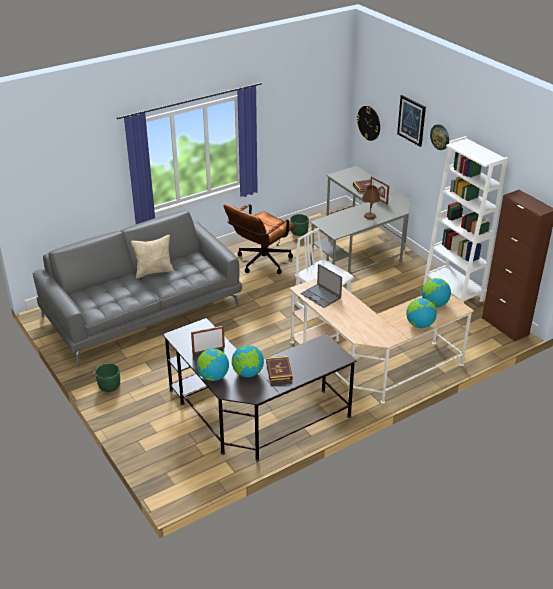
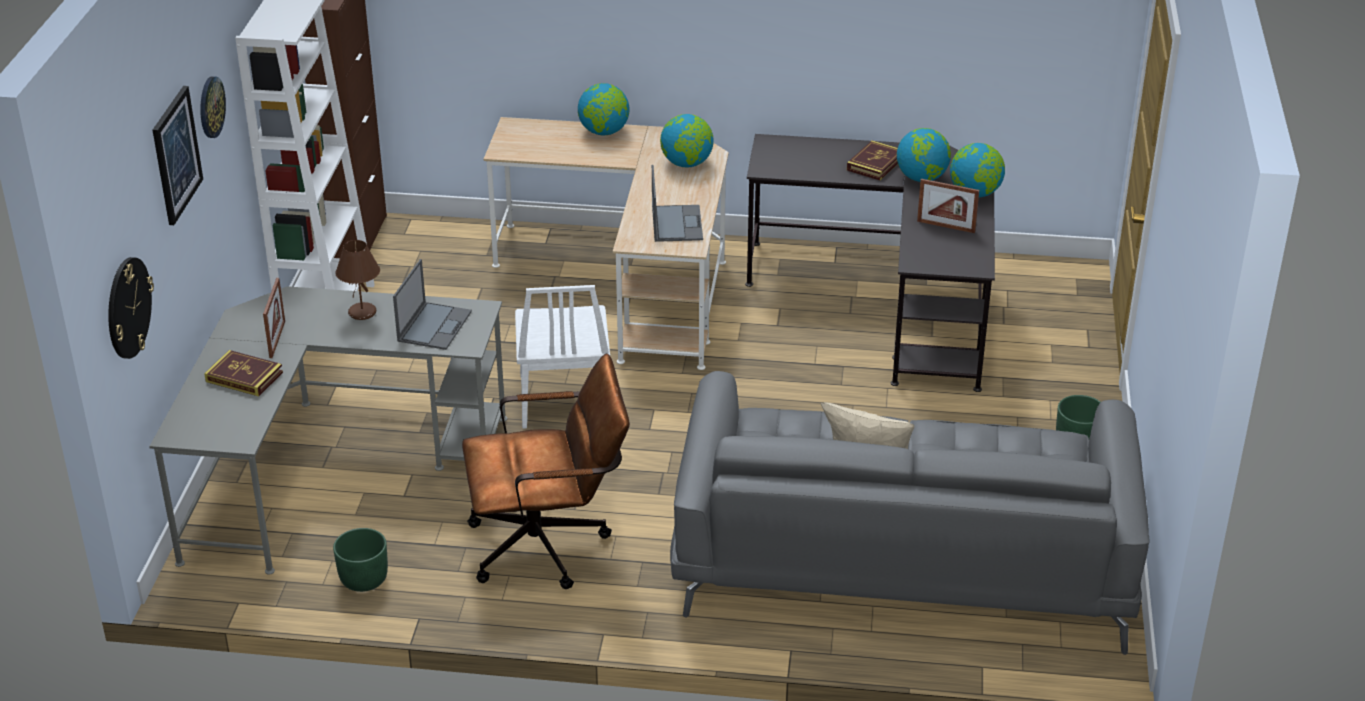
camera: 140 degrees left, 0 degrees up
globe [422,278,451,307] -> globe moved to [660,114,714,167]
none -> laptop [393,259,472,350]

